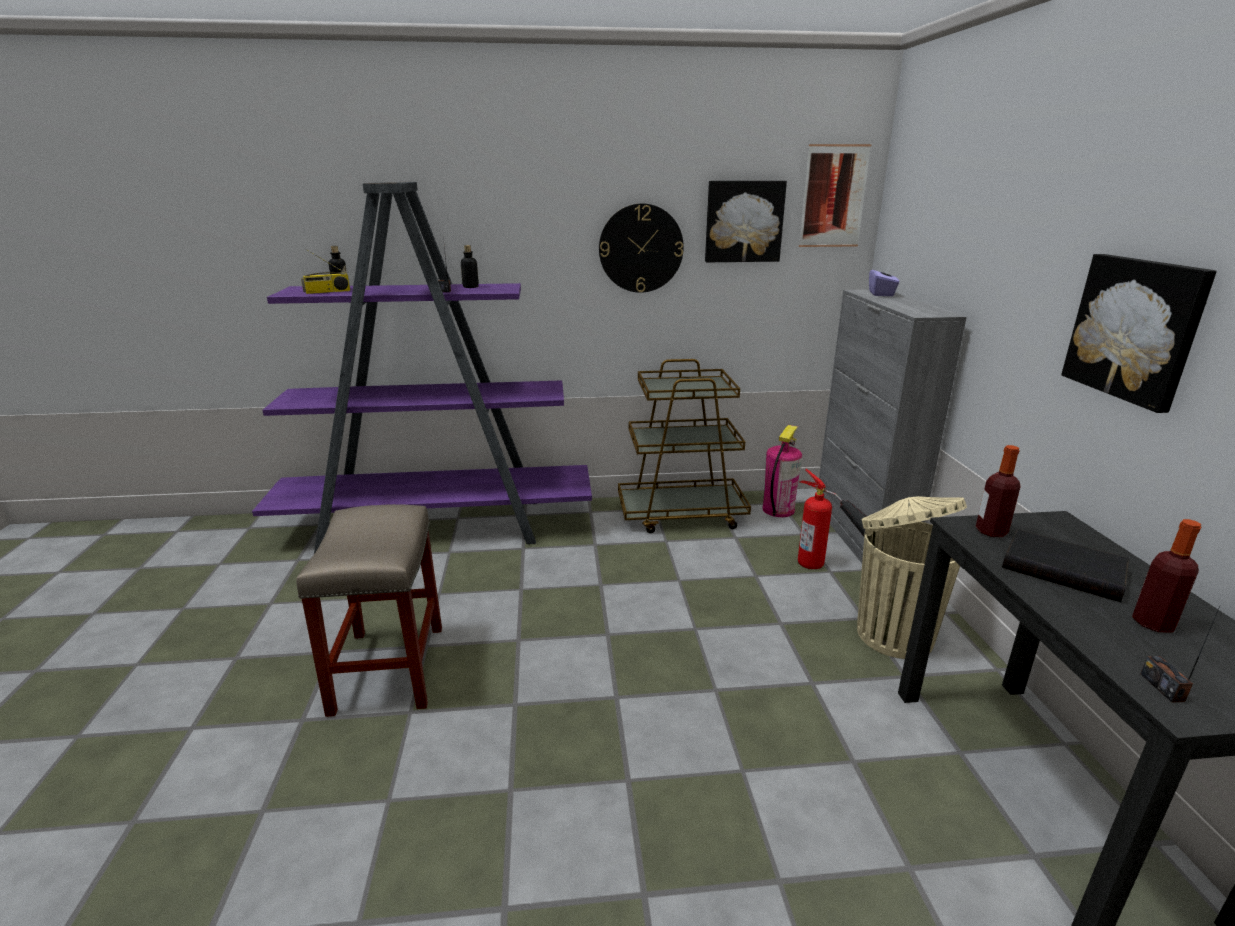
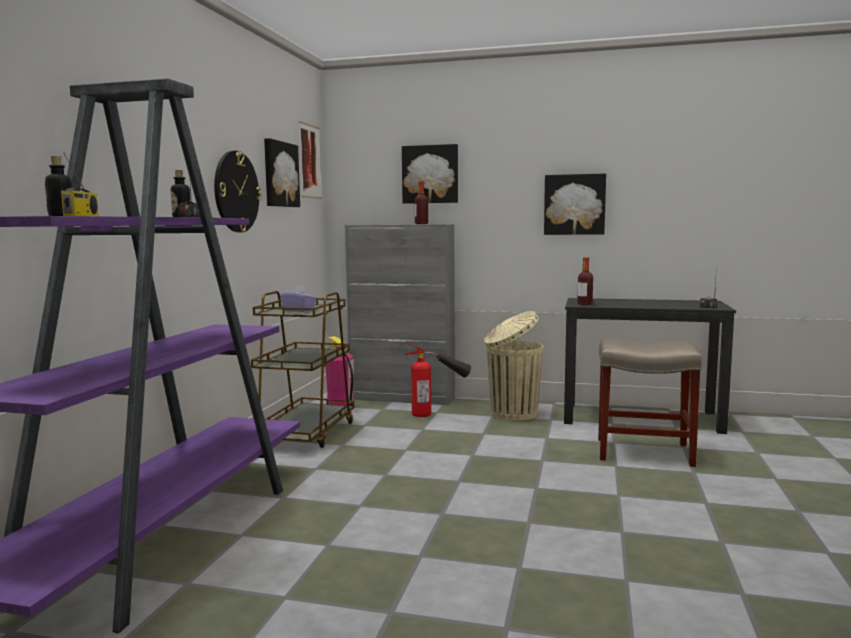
camera: 70 degrees left, 15 degrees down
beige stool [297,504,442,717] -> beige stool moved to [598,338,702,467]
purple tissue box [869,263,900,296] -> purple tissue box moved to [280,285,317,312]
black book [1002,529,1130,602] -> none
bottle [1132,519,1202,633] -> bottle moved to [415,181,428,224]
none -> picture [402,144,458,204]

